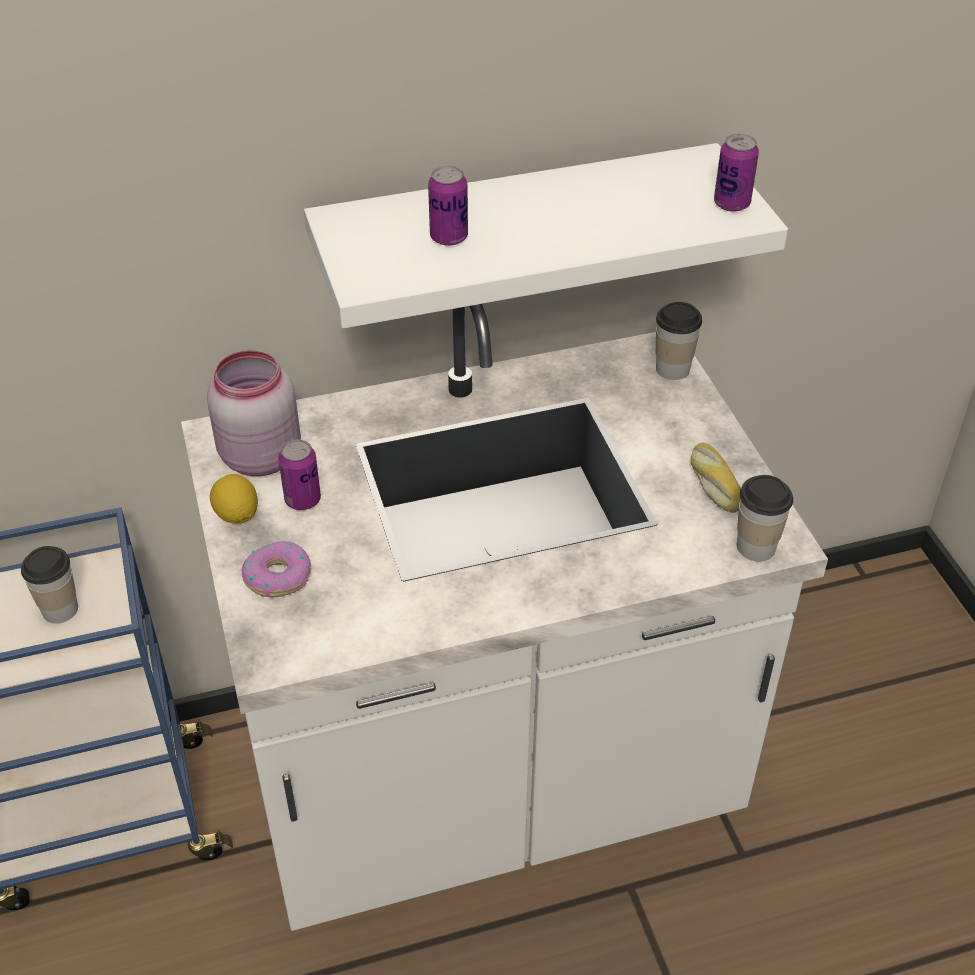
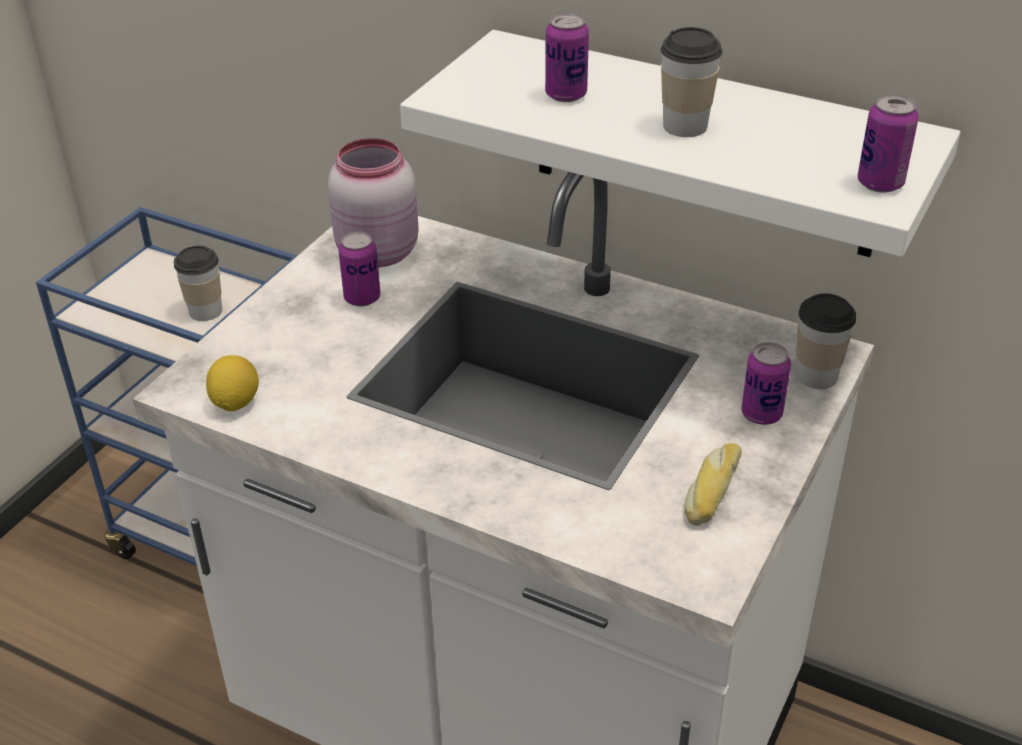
camera: 45 degrees right, 5 degrees down
lemon [210,474,258,524] -> lemon moved to [206,355,259,411]
donut [241,541,311,598] -> none
cup [737,475,793,561] -> cup moved to [661,27,723,137]
none -> can [741,342,791,425]

